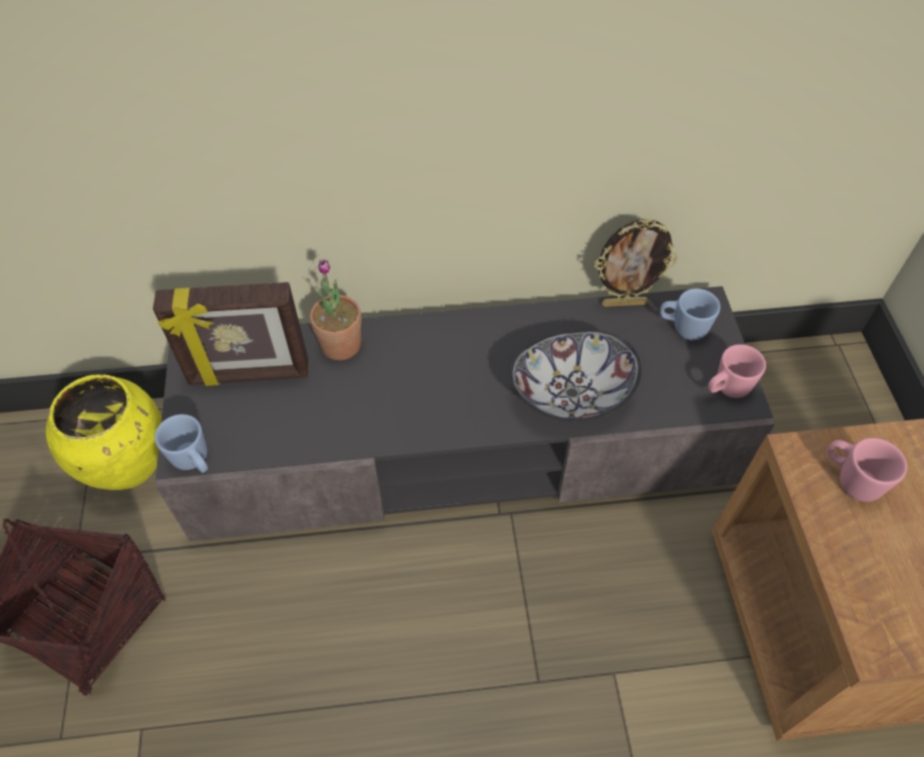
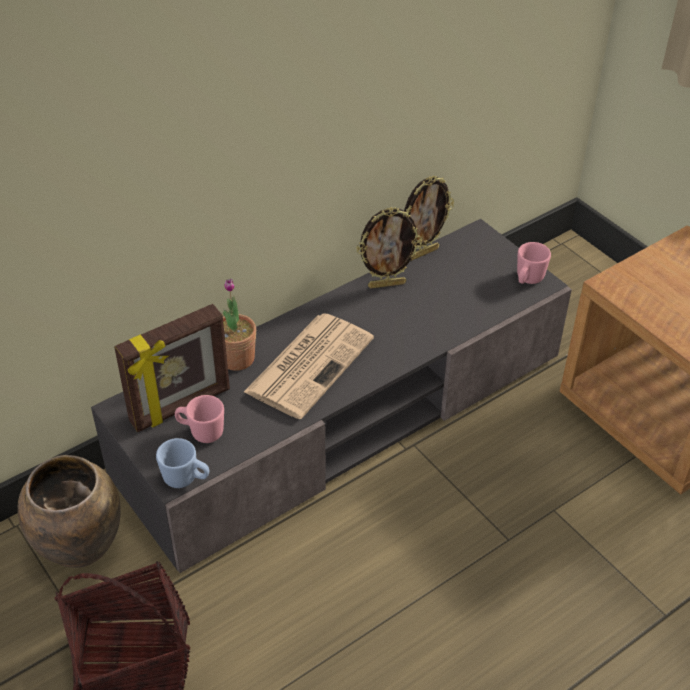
camera: 30 degrees left, 10 degrees down
yellow vase [46,374,162,490] -> brown vase [18,455,121,568]
bowl [510,330,642,422] -> none
blue mug [660,288,720,340] -> none
pink mug [827,438,907,502] -> pink mug moved to [175,395,224,443]
none -> newspaper [244,314,374,419]
none -> picture frame [356,207,422,288]

